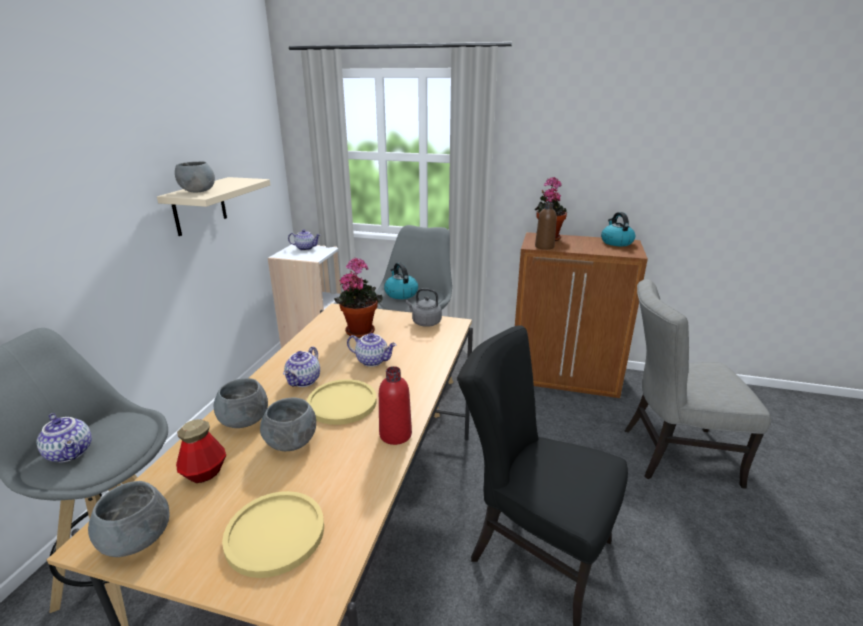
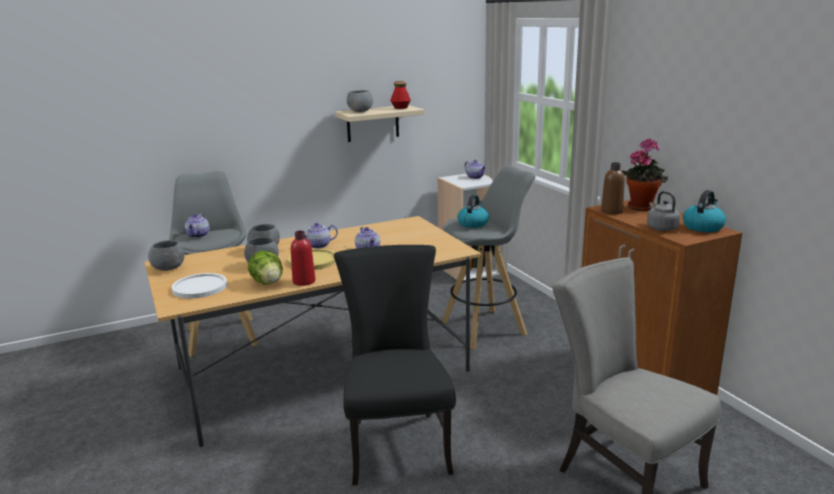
camera: 50 degrees right, 5 degrees down
bottle [176,419,226,483] -> bottle moved to [390,81,411,109]
yellow plate [222,491,324,578] -> white plate [172,273,227,299]
potted plant [334,257,383,338] -> none
grey kettle [406,288,442,327] -> grey kettle moved to [647,191,680,231]
none -> lettuce [248,251,283,285]

